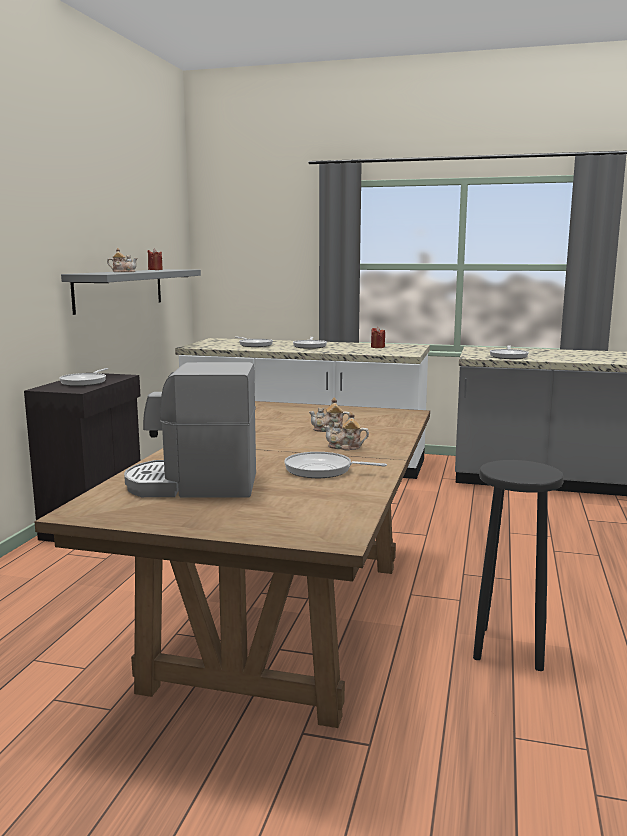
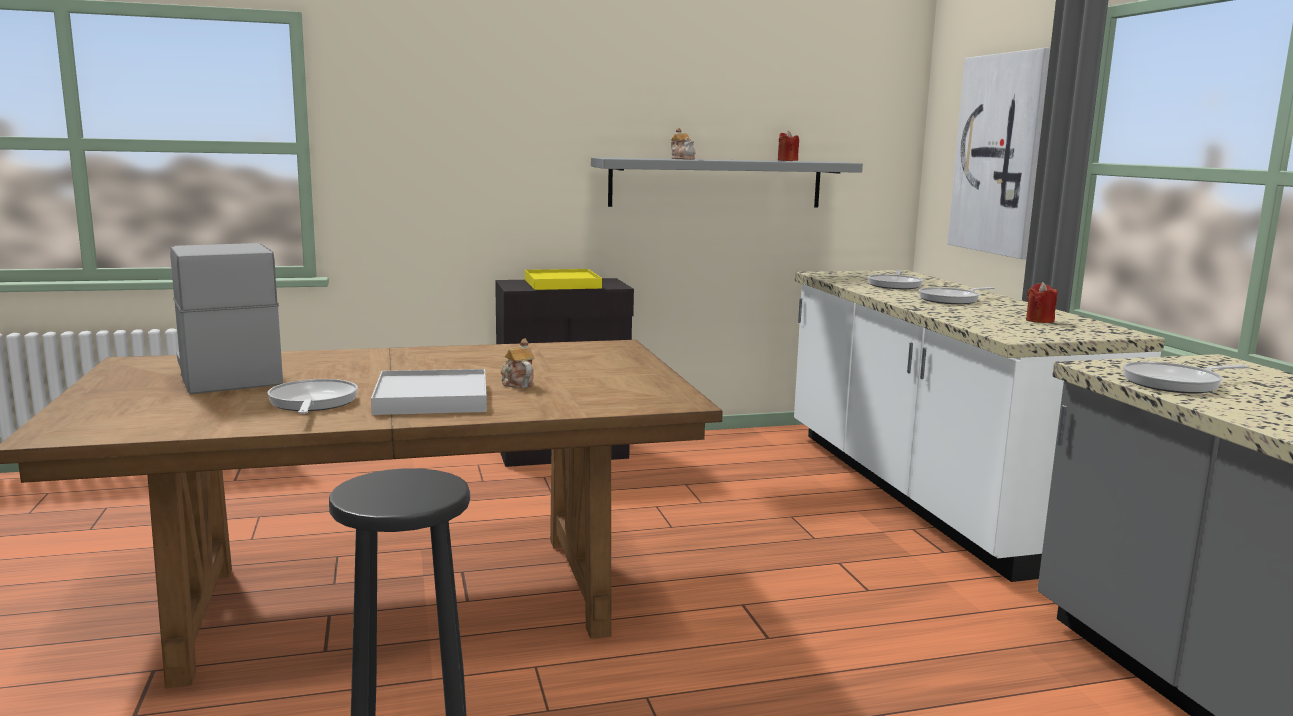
camera: 60 degrees right, 0 degrees up
frying pan [59,368,109,386] -> yellow tray [525,269,602,290]
teapot [324,412,369,451] -> white tray [371,369,487,415]
none -> picture [947,48,1050,259]

